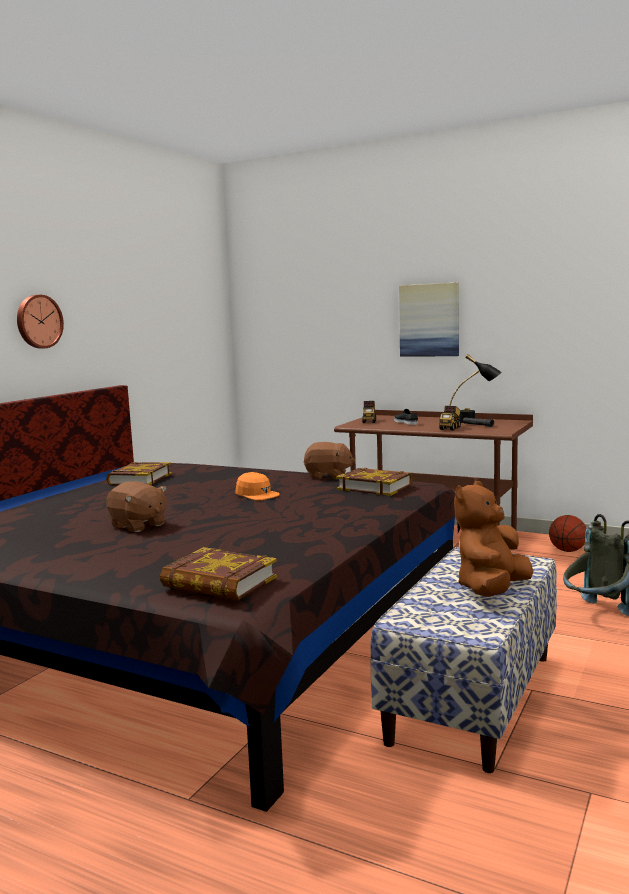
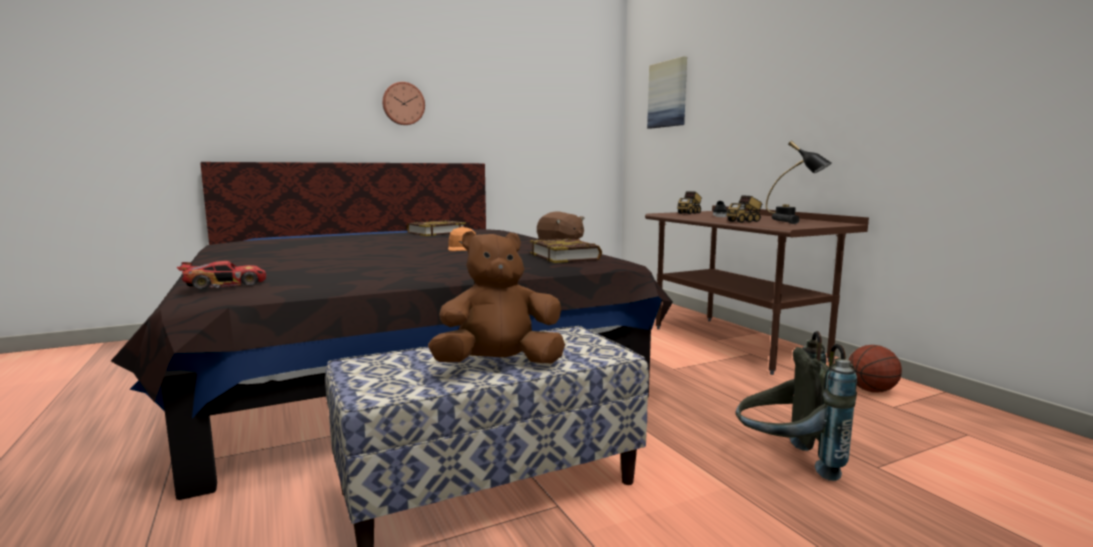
camera: 35 degrees right, 0 degrees up
brown plush toy [106,481,167,532] -> none
book [160,547,277,600] -> toy car [177,261,266,290]
picture [399,283,459,357] -> picture moved to [647,56,687,129]

